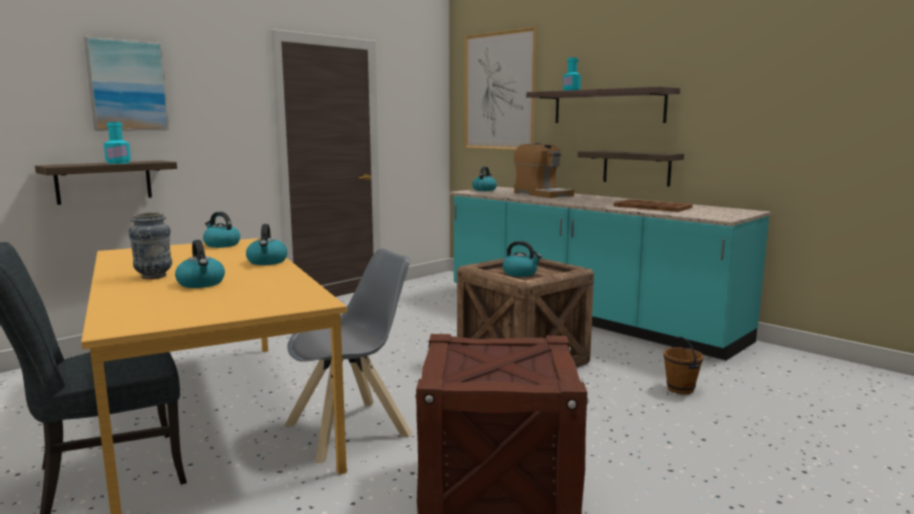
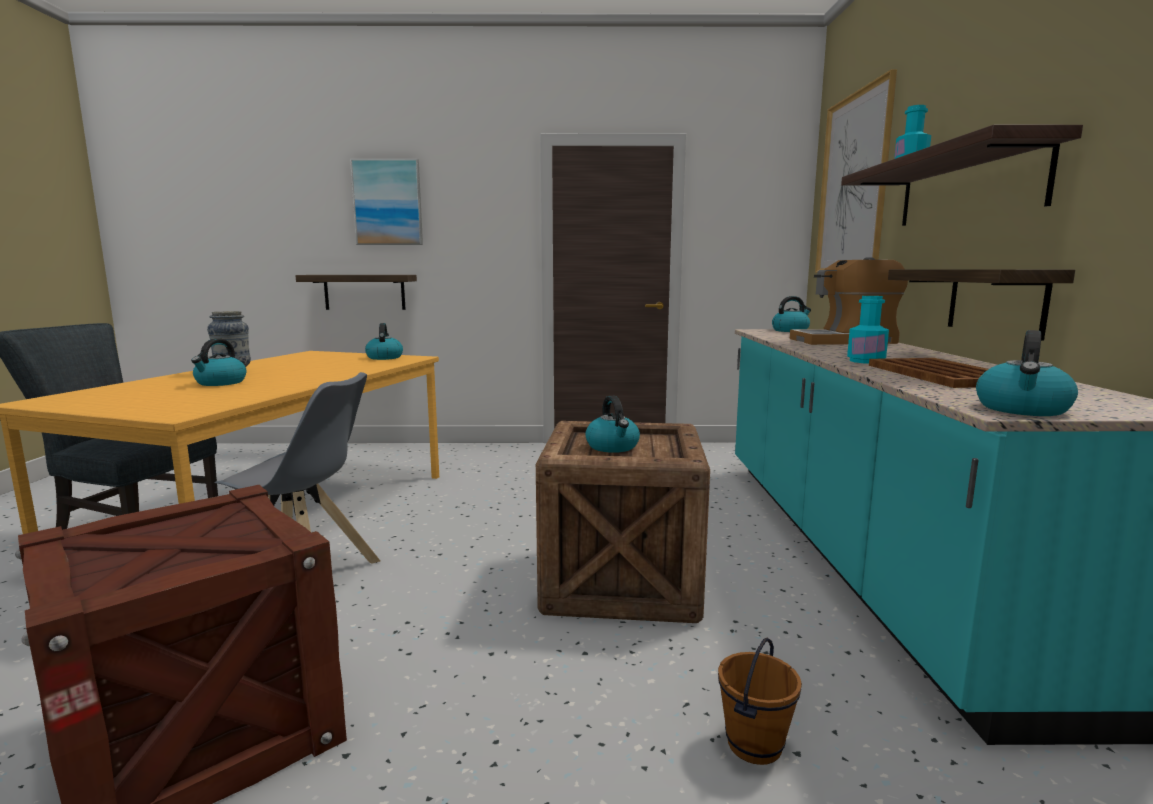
camera: 45 degrees right, 0 degrees up
turquoise bottle [104,122,131,164] -> turquoise bottle moved to [847,296,889,364]
kettle [246,224,288,265] -> kettle moved to [976,330,1078,416]
coffee machine [514,143,574,198] -> coffee machine turned 75 degrees clockwise [790,258,908,345]

